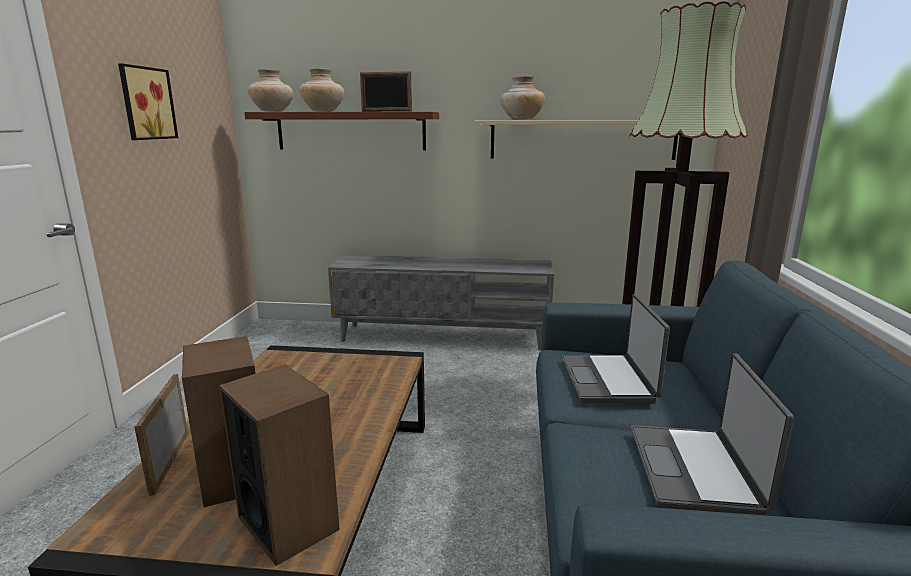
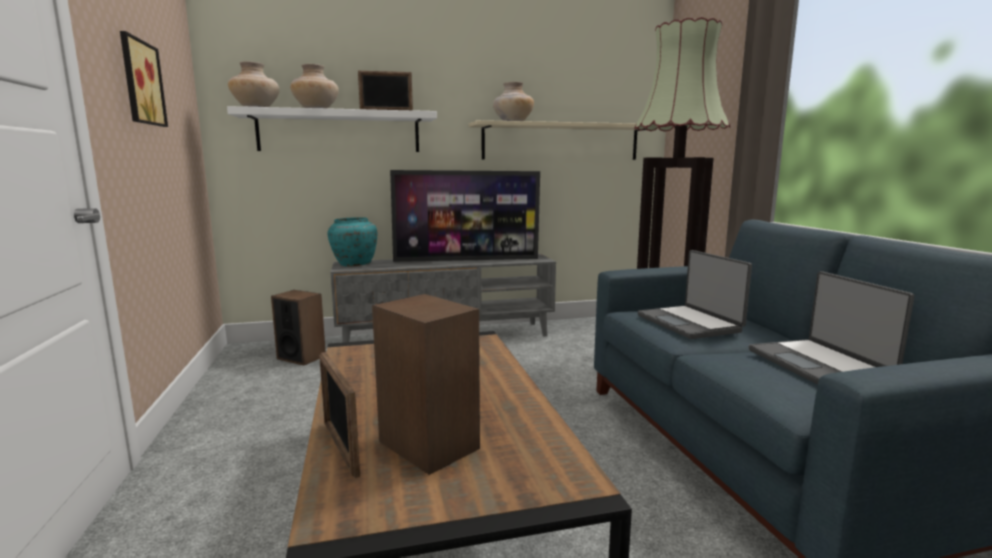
camera: 20 degrees left, 5 degrees down
speaker [219,364,340,566] -> speaker moved to [271,290,326,365]
brown shelf [244,112,439,150] -> white shelf [227,106,437,152]
none -> turquoise vase [328,217,377,267]
none -> television [390,170,540,262]

